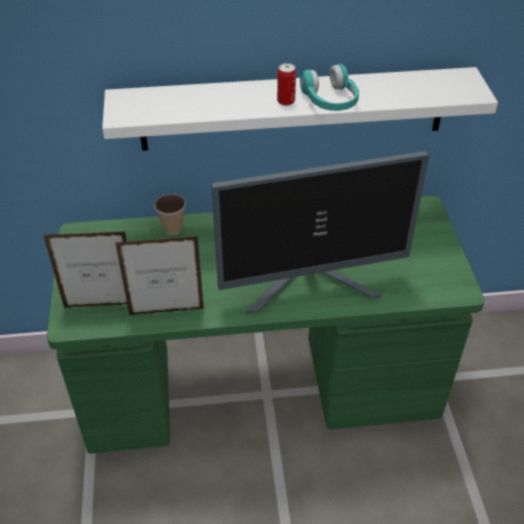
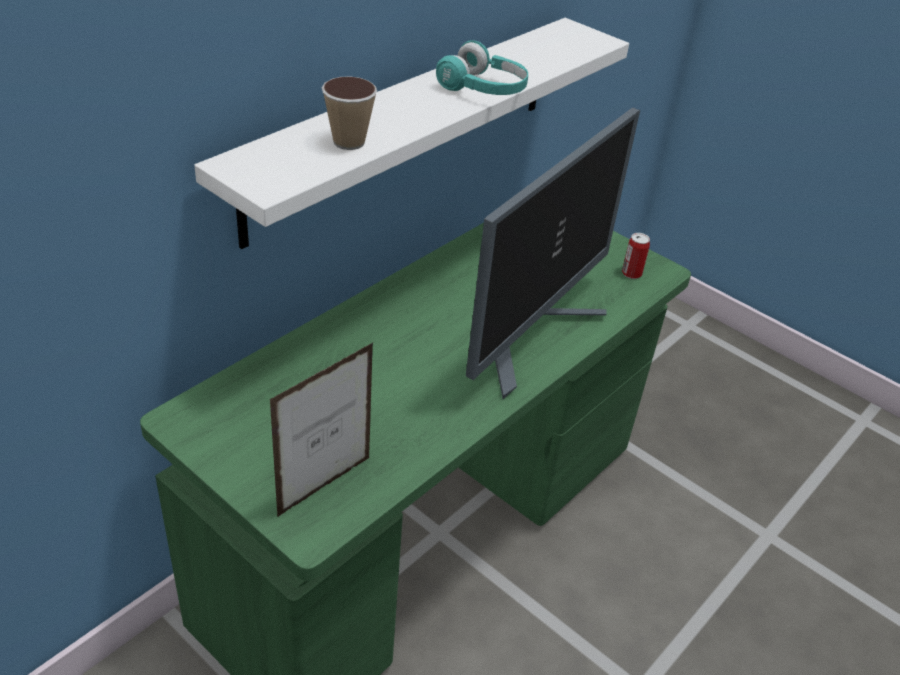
camera: 45 degrees left, 5 degrees down
picture frame [115,236,204,315] -> none
cup [154,194,186,235] -> cup moved to [322,77,377,150]
can [277,63,296,106] -> can moved to [622,233,650,279]

